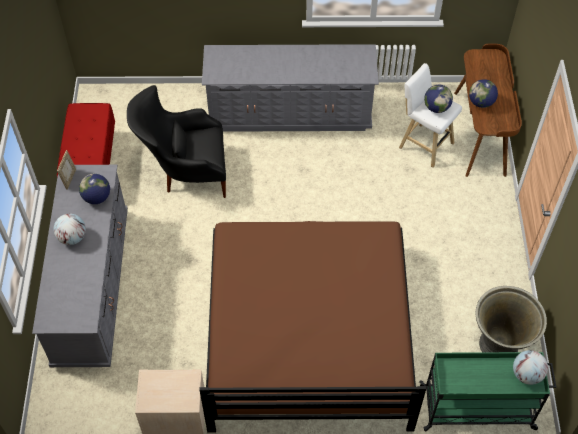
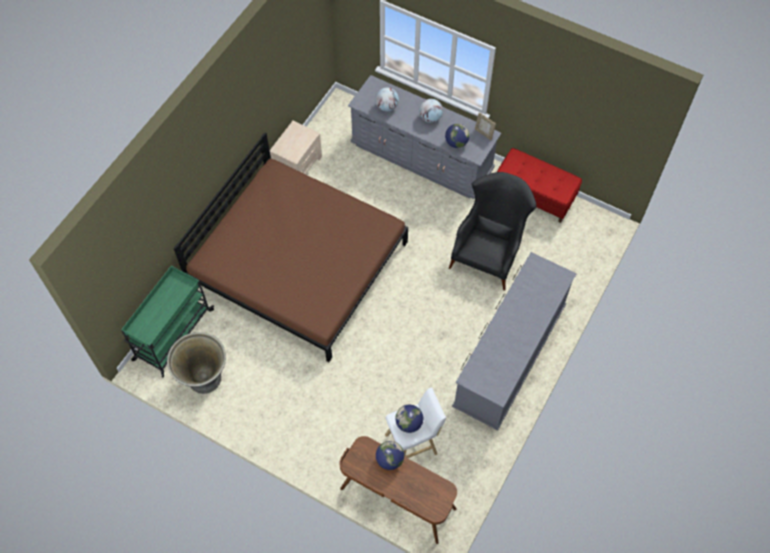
camera: 120 degrees right, 5 degrees up
globe [513,350,548,385] -> globe moved to [375,87,399,111]

